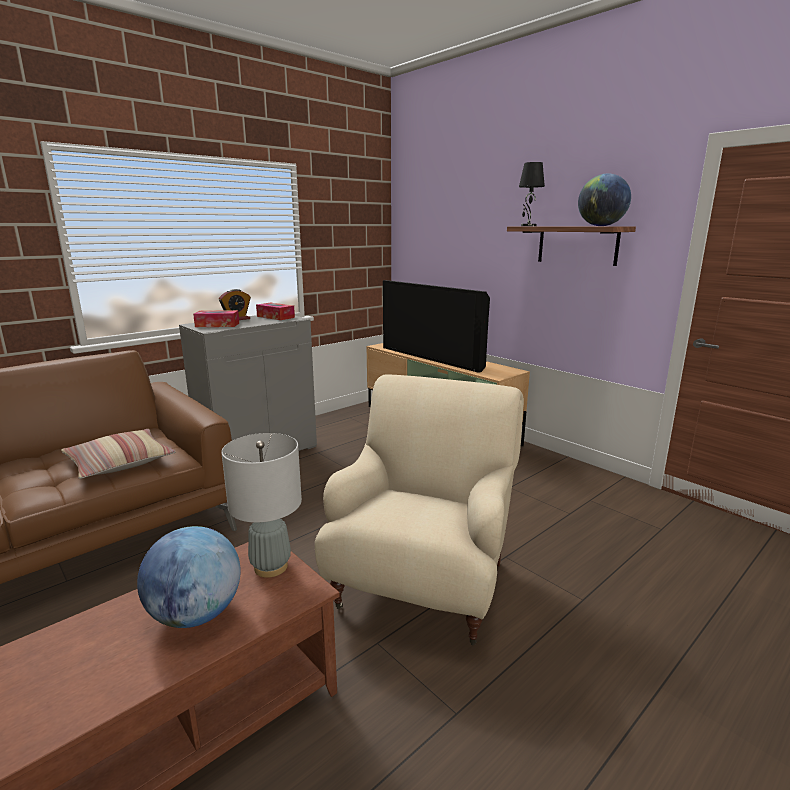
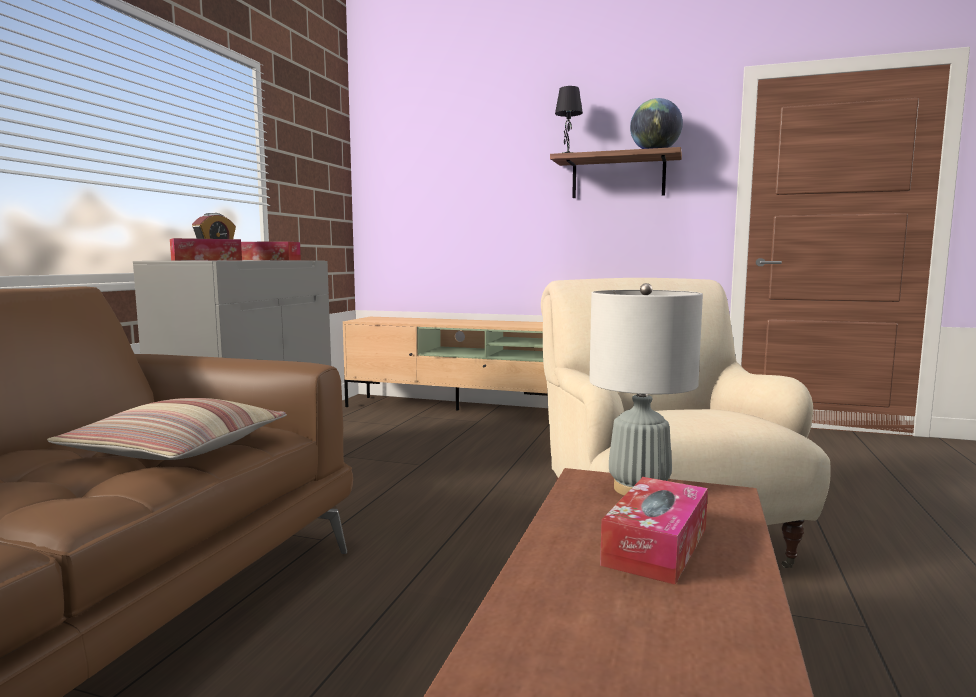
camera: 30 degrees left, 10 degrees down
globe [137,526,241,628] -> tissue box [600,477,708,585]
television [383,280,490,373] -> none

